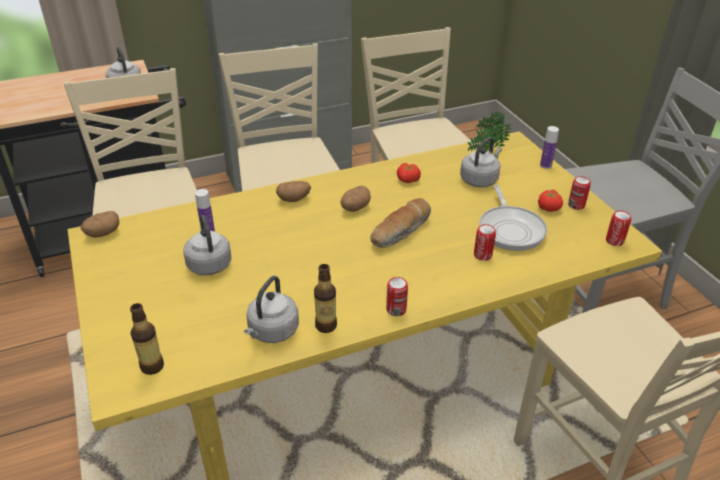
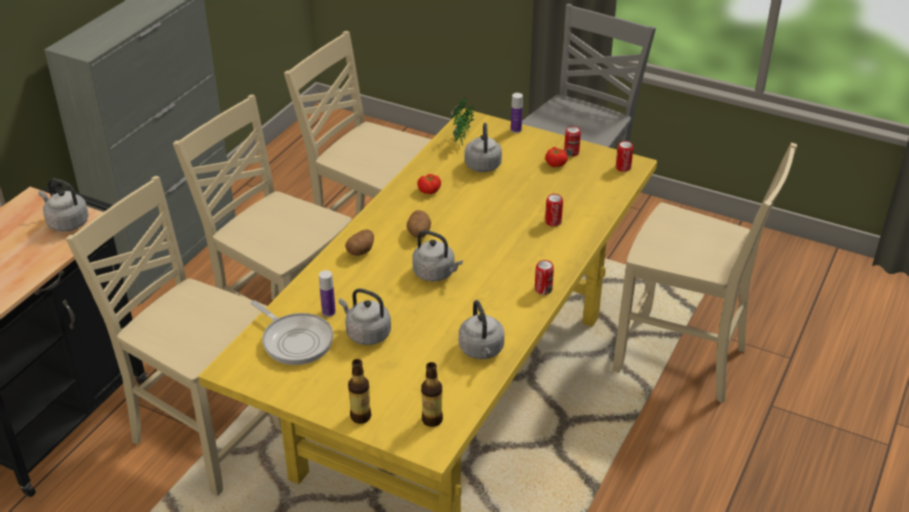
camera: 40 degrees left, 0 degrees up
potato [81,211,119,237] -> none
bottle [314,264,337,333] -> bottle moved to [348,359,371,424]
bread [370,198,431,248] -> none
frying pan [479,185,547,251] -> frying pan moved to [250,300,333,365]
none -> grey kettle [412,230,463,281]

